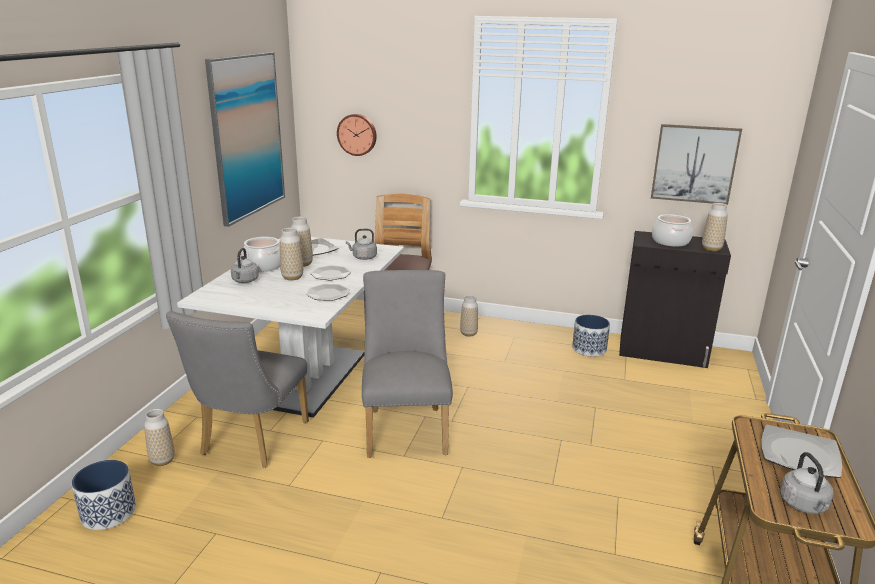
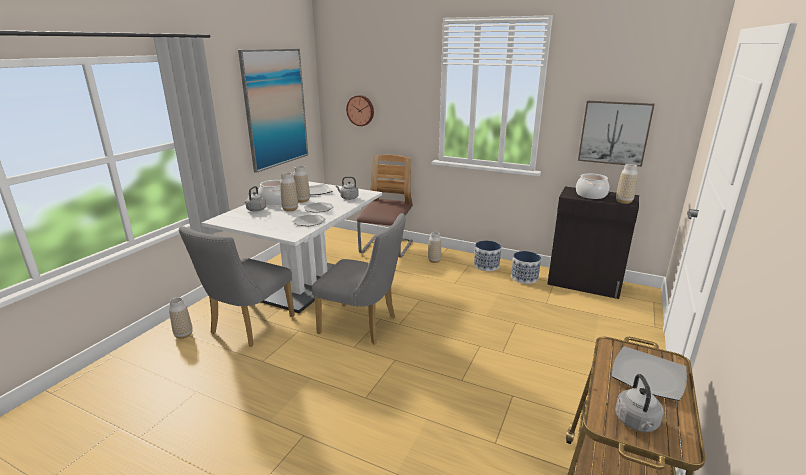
camera: 10 degrees right, 0 degrees up
planter [72,460,136,530] -> planter moved to [474,241,501,271]
grey chair [362,270,453,458] -> grey chair turned 105 degrees clockwise [312,213,406,345]

